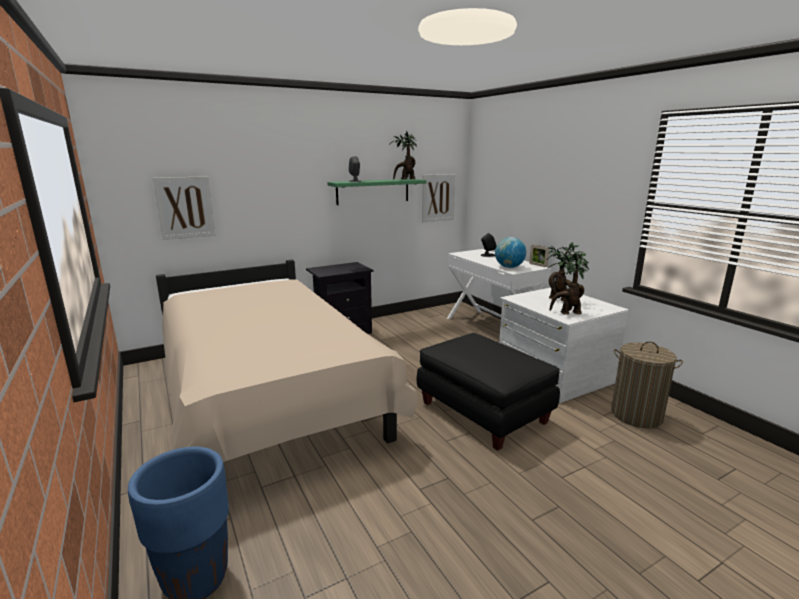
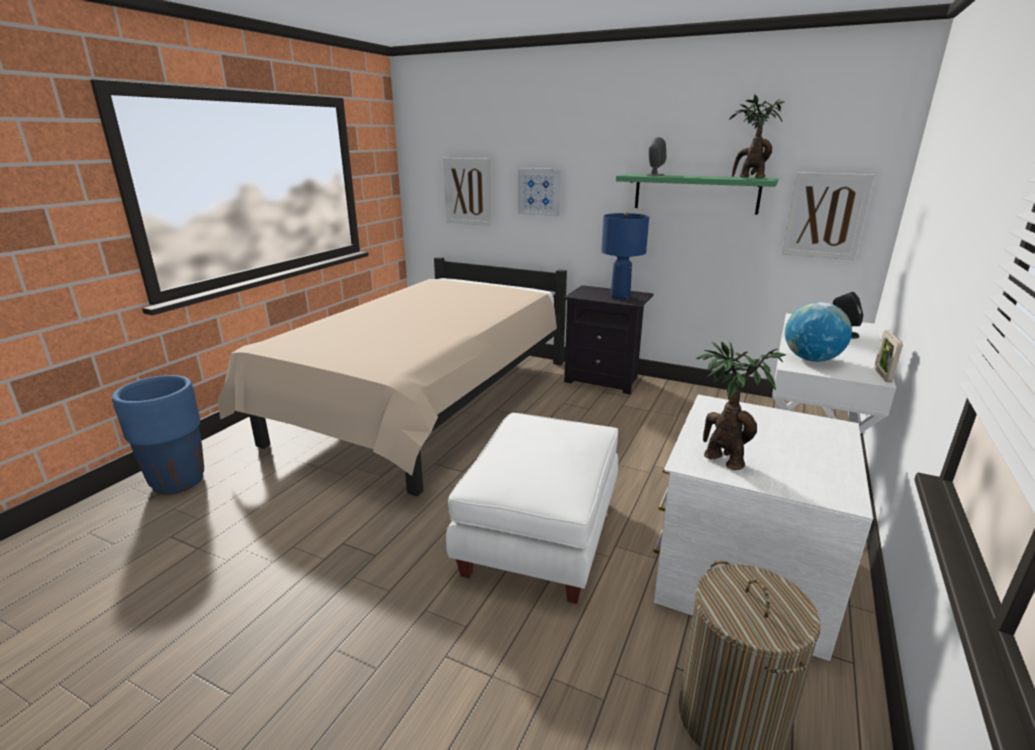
camera: 55 degrees right, 5 degrees up
black ottoman [417,333,560,451] -> white ottoman [446,413,618,604]
potted plant [547,242,588,301] -> none
none -> picture [518,168,561,216]
none -> blue table lamp [601,212,649,299]

